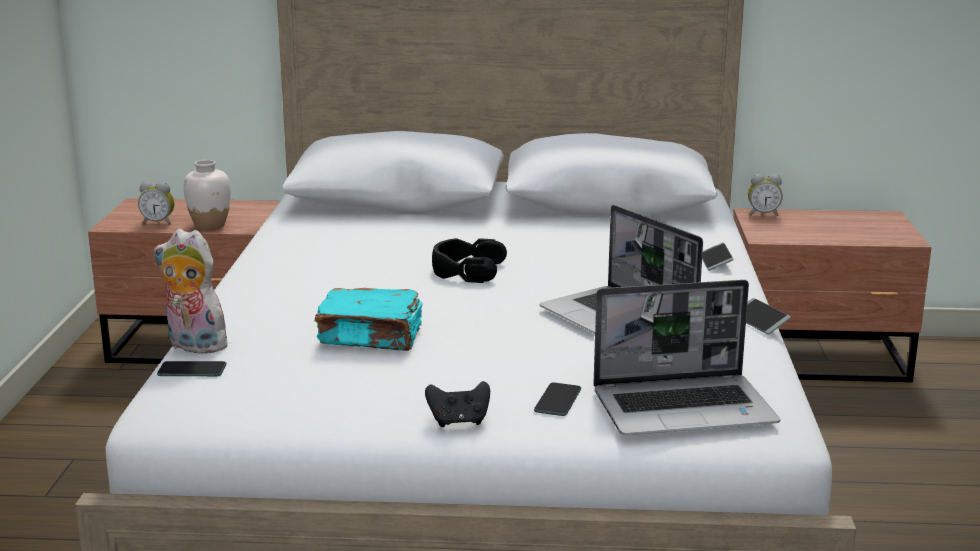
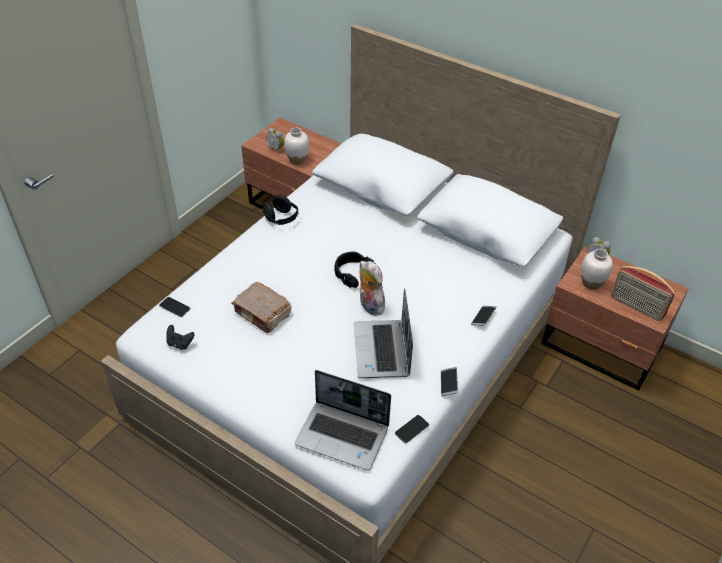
camera: 30 degrees right, 25 degrees up
plush toy [154,229,235,354] -> plush toy moved to [359,261,385,316]
turquoise book [315,288,423,351] -> brown book [231,282,291,333]
black game controller [425,381,490,427] -> black game controller moved to [166,325,194,350]
phone [534,383,581,416] -> phone moved to [395,415,429,443]
none -> black headphones [262,195,298,225]
none -> white vase [581,249,613,290]
none -> radio [611,265,676,321]

